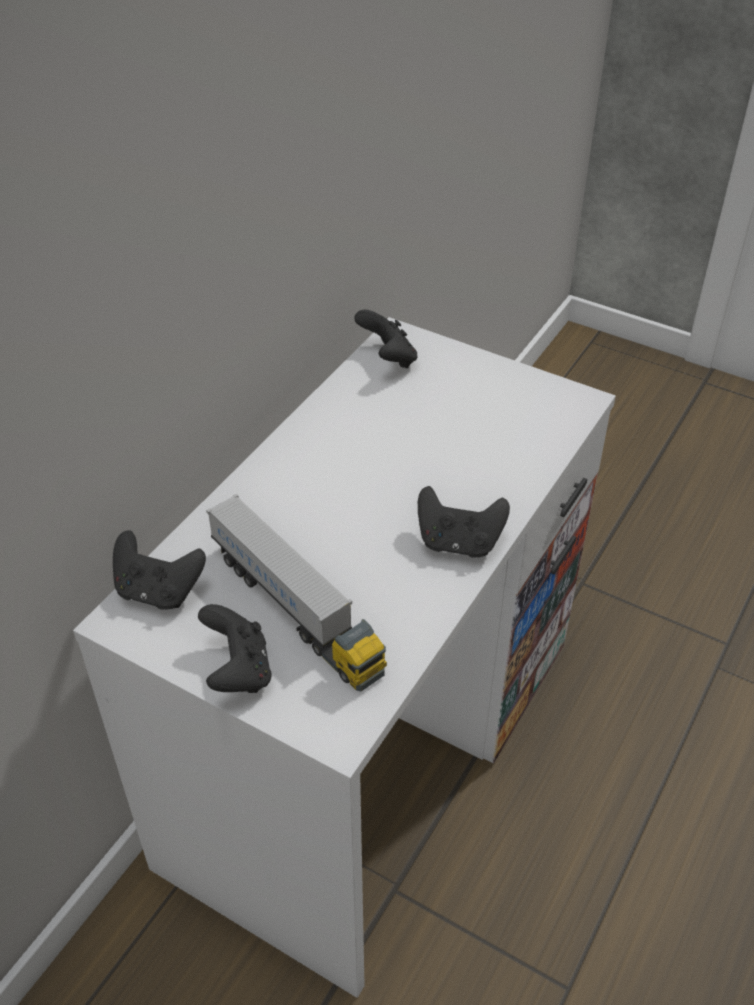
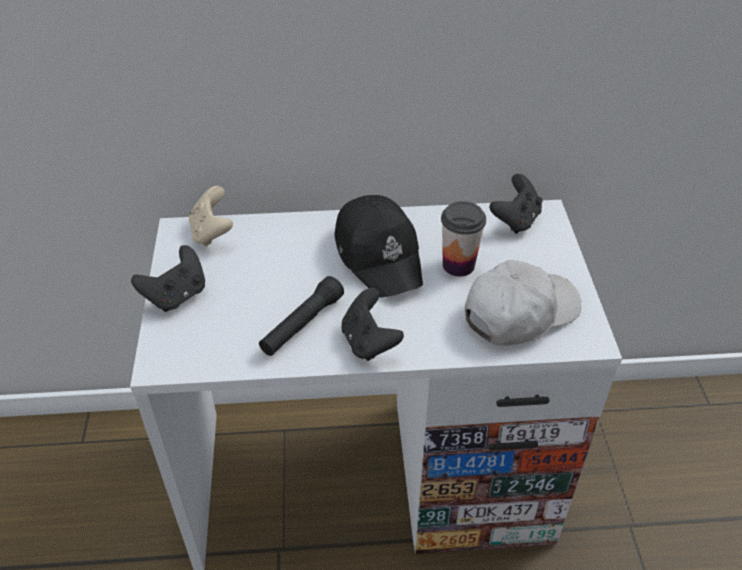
camera: 55 degrees right, 0 degrees up
black game controller [113,530,206,610] -> beige game controller [189,186,233,247]
toy truck [206,494,387,691] -> none
none -> black flashlight [259,276,344,356]
none -> black cap [334,195,423,298]
none -> cup [441,201,486,277]
none -> white cap [465,260,582,346]

